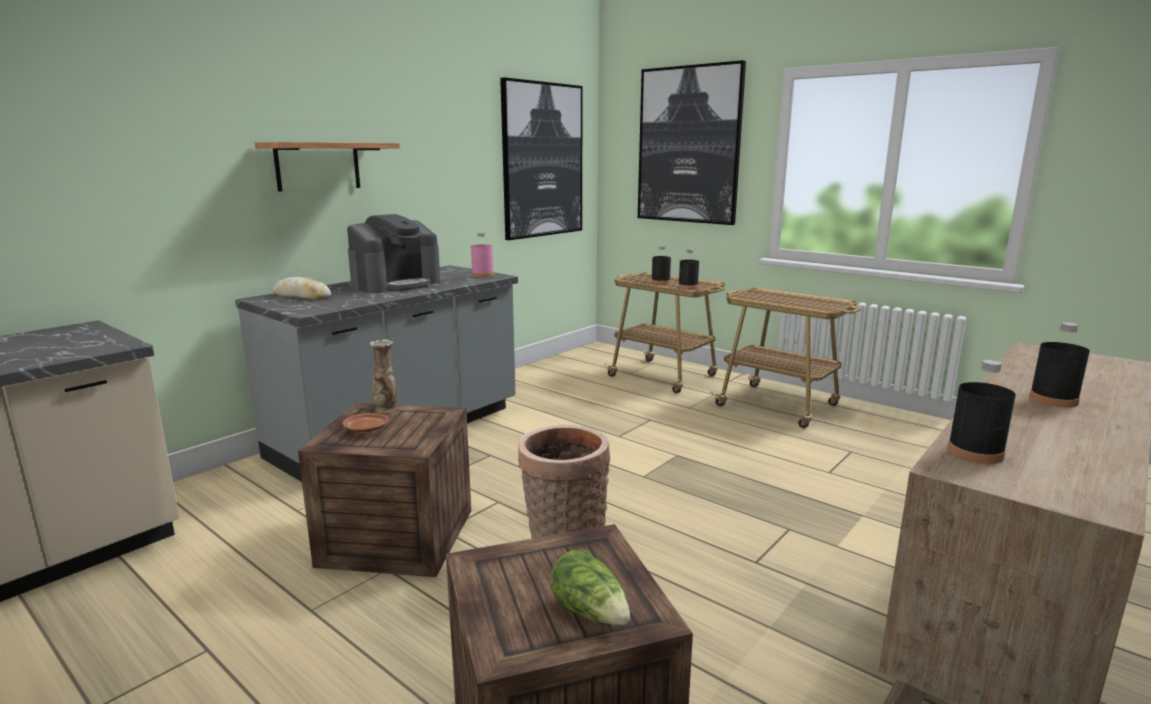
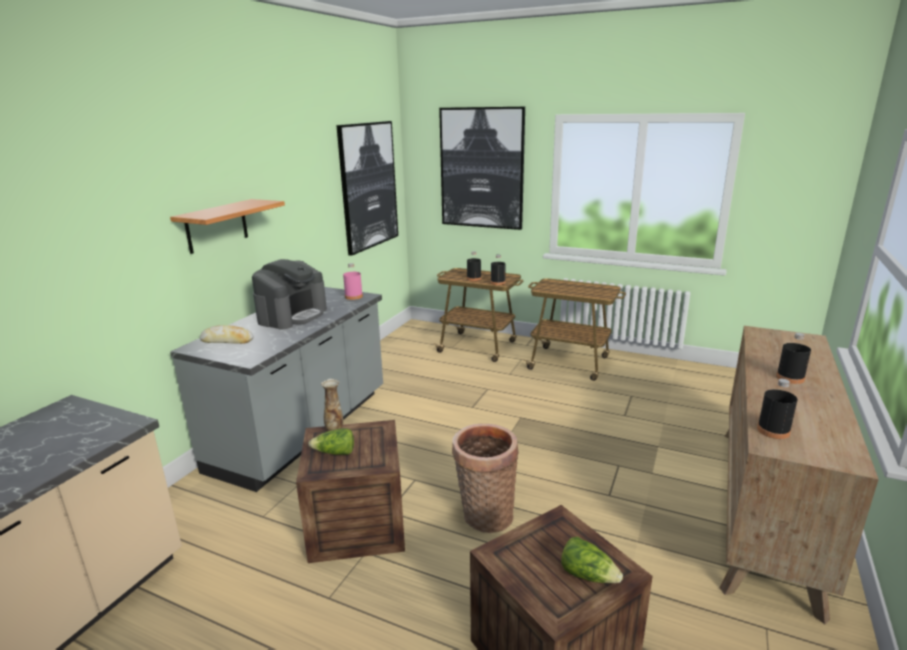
camera: 15 degrees left, 5 degrees up
brown plate [343,413,389,433] -> lettuce [308,428,354,455]

